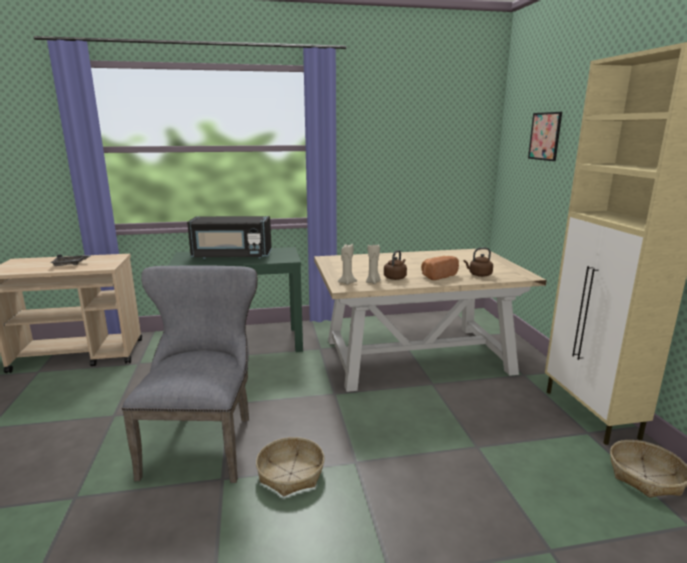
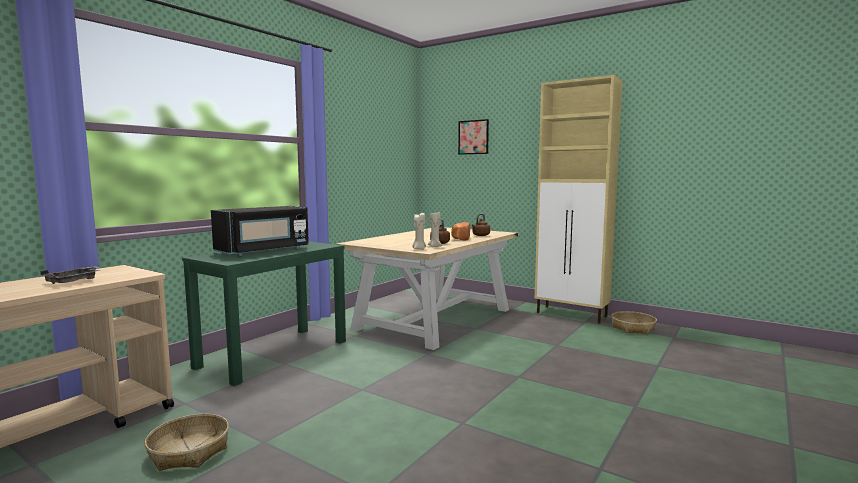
camera: 45 degrees left, 10 degrees down
grey chair [122,265,258,483] -> none
basket [256,437,324,496] -> basket moved to [144,414,229,471]

